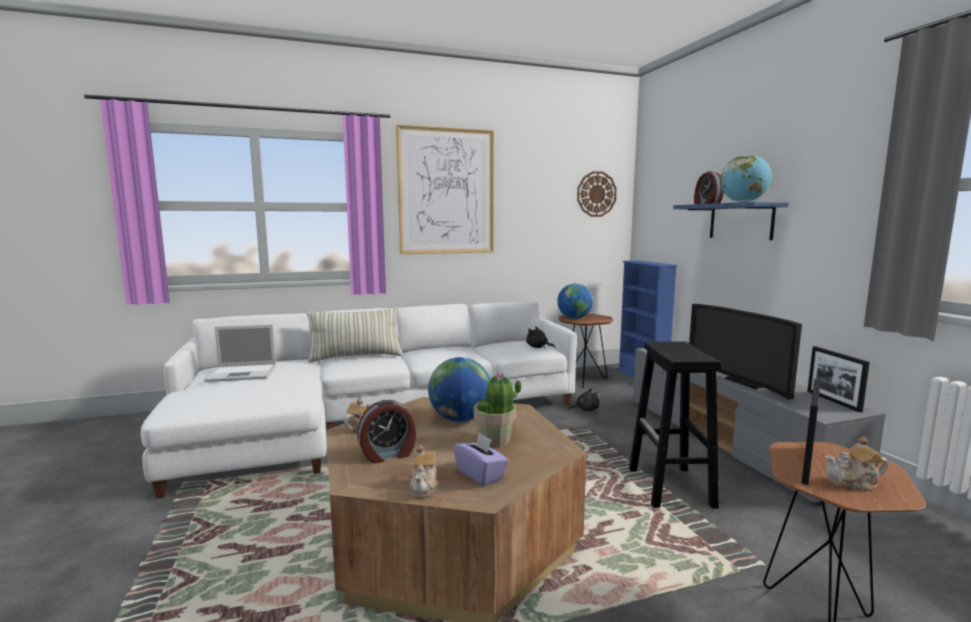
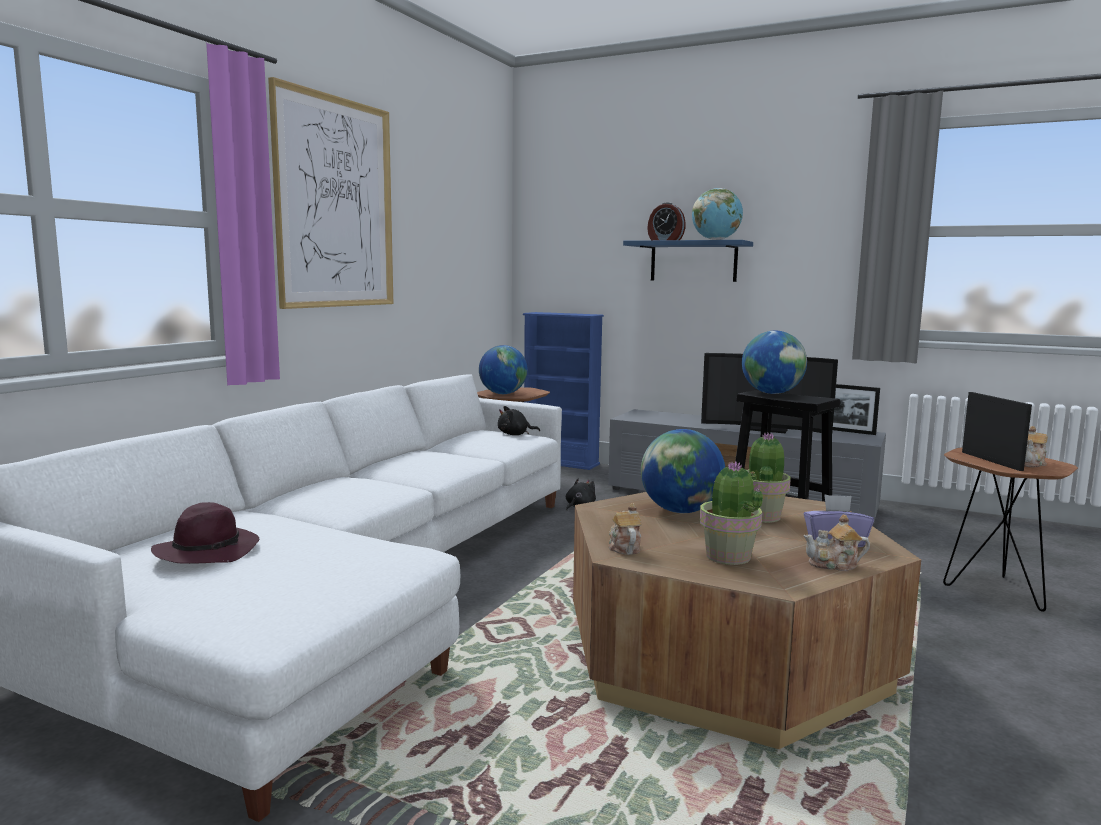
camera: 45 degrees left, 0 degrees up
laptop [205,324,276,382] -> purple hat [151,502,259,564]
pillow [307,307,403,363] -> none
alarm clock [357,400,416,464] -> potted plant [700,461,763,565]
teapot [410,445,439,498] -> teapot turned 135 degrees clockwise [803,514,870,571]
wall clock [577,171,617,217] -> none
none -> globe [742,330,807,394]

